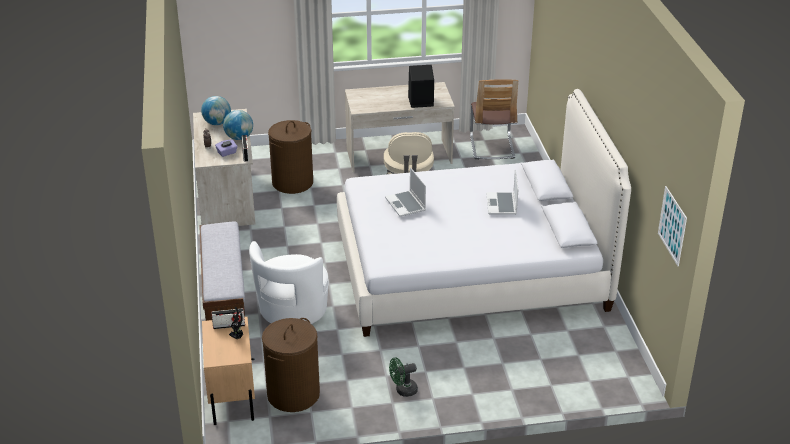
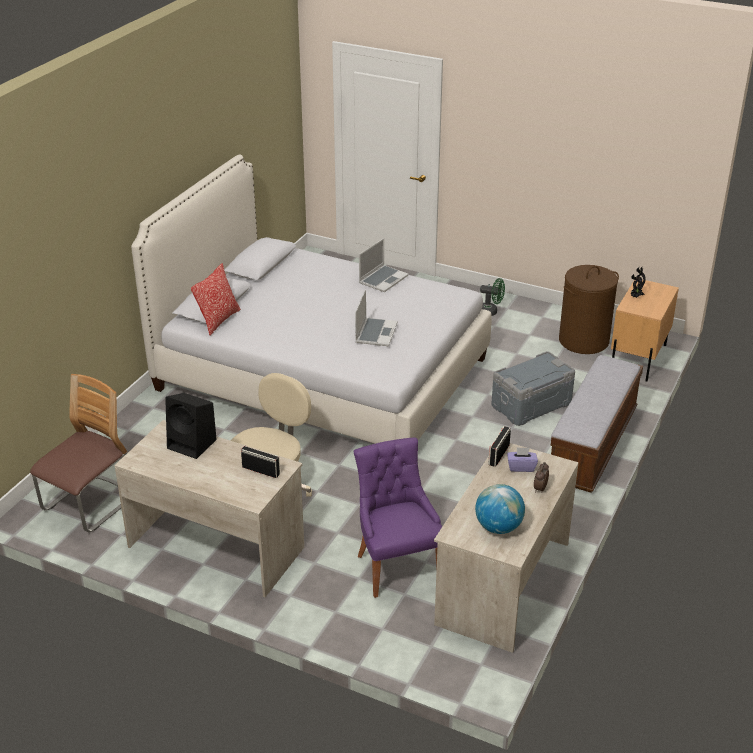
camera: 145 degrees left, 0 degrees up
radio [212,308,245,329] -> radio moved to [241,446,280,478]
globe [223,110,253,140] -> none
white armchair [249,241,329,324] -> grey storage box [491,351,575,426]
brown laundry basket [268,120,313,194] -> purple chair [354,437,442,598]
laptop [486,169,518,215] -> laptop moved to [359,238,409,292]
picture [658,186,687,266] -> none
none -> pillow [191,263,241,335]

